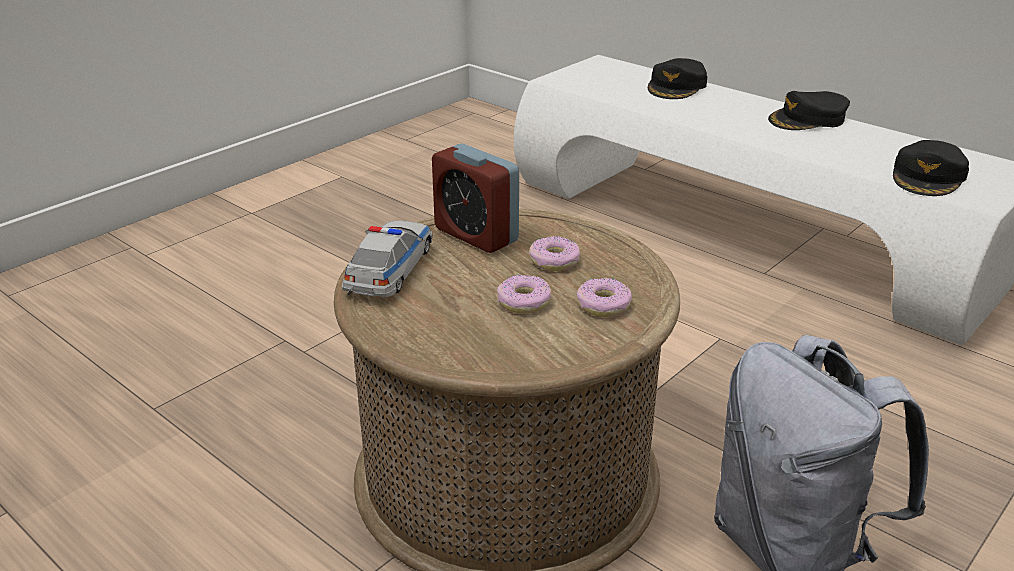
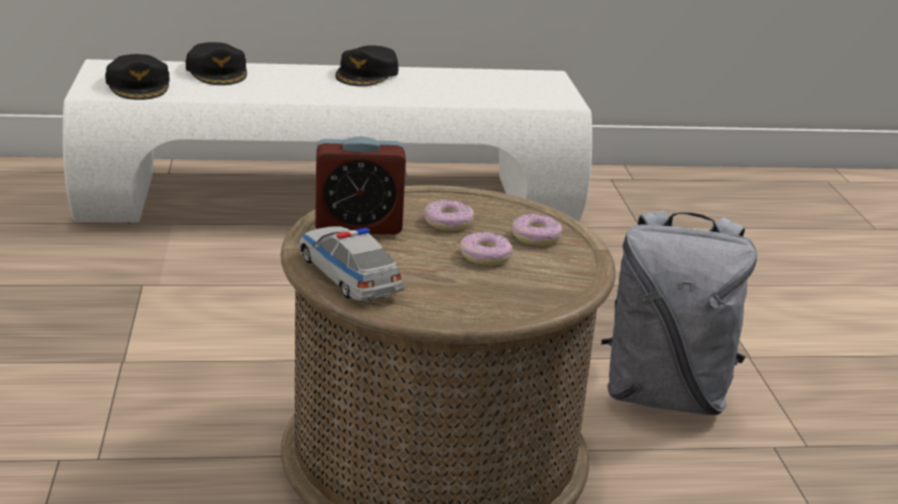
camera: 50 degrees left, 5 degrees down
black cap [893,140,969,196] -> black cap moved to [105,54,170,100]

